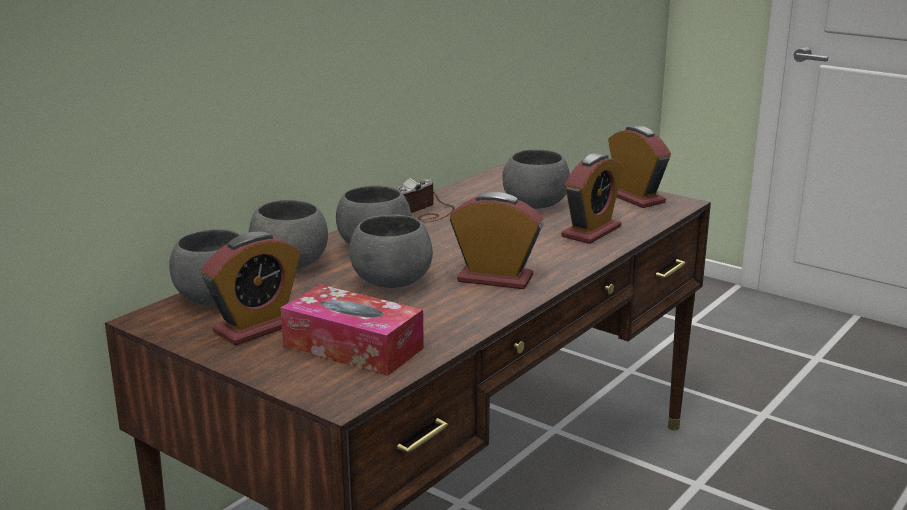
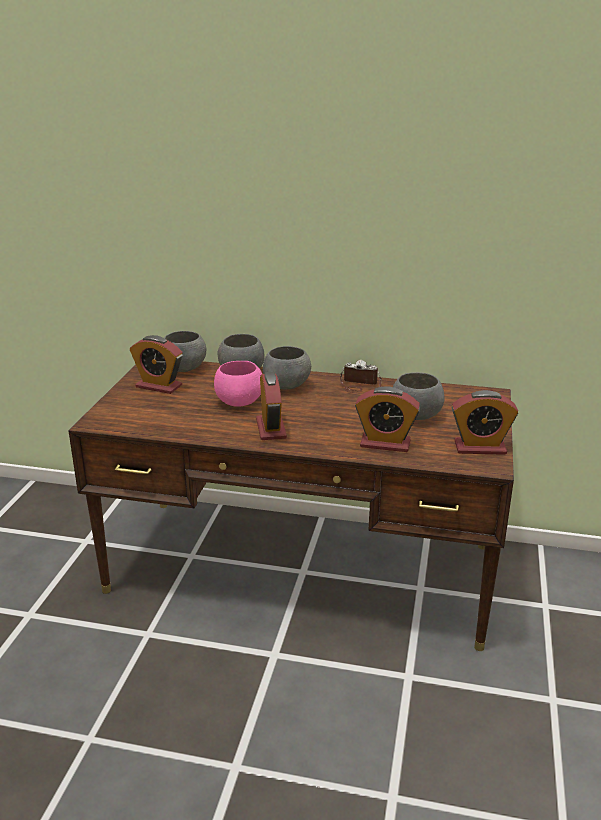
camera: 65 degrees right, 5 degrees up
tissue box [281,285,424,376] -> none
grey bowl [349,215,433,288] -> pink bowl [214,361,262,407]
alarm clock [608,126,671,208] -> alarm clock turned 60 degrees clockwise [452,390,518,455]

